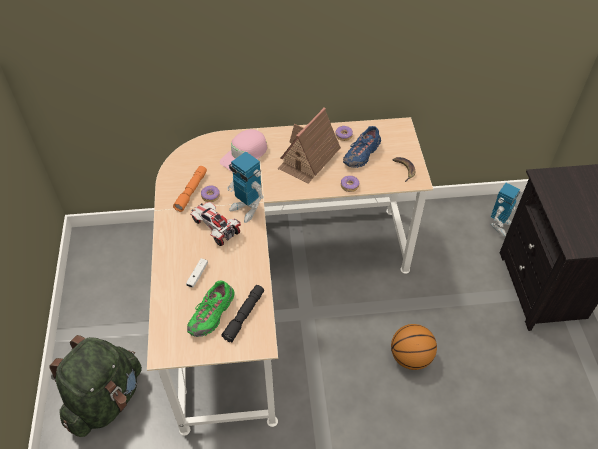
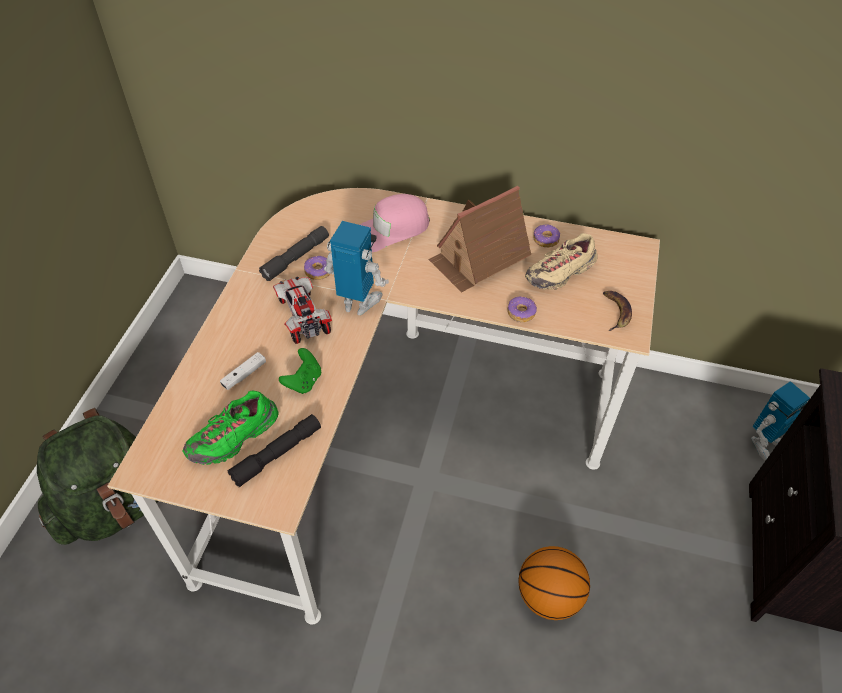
camera: 20 degrees right, 0 degrees up
orange flashlight [173,166,207,212] -> grey flashlight [259,226,329,281]
toy robot [227,152,264,223] -> toy robot turned 135 degrees clockwise [324,221,389,315]
blue shoe [343,126,381,168] -> beige shoe [525,233,598,290]
none -> green game controller [279,348,321,394]

